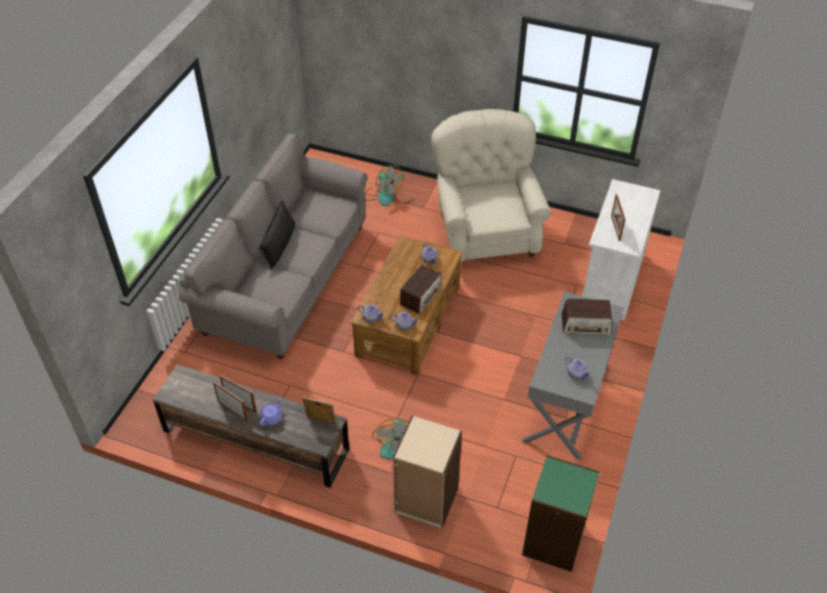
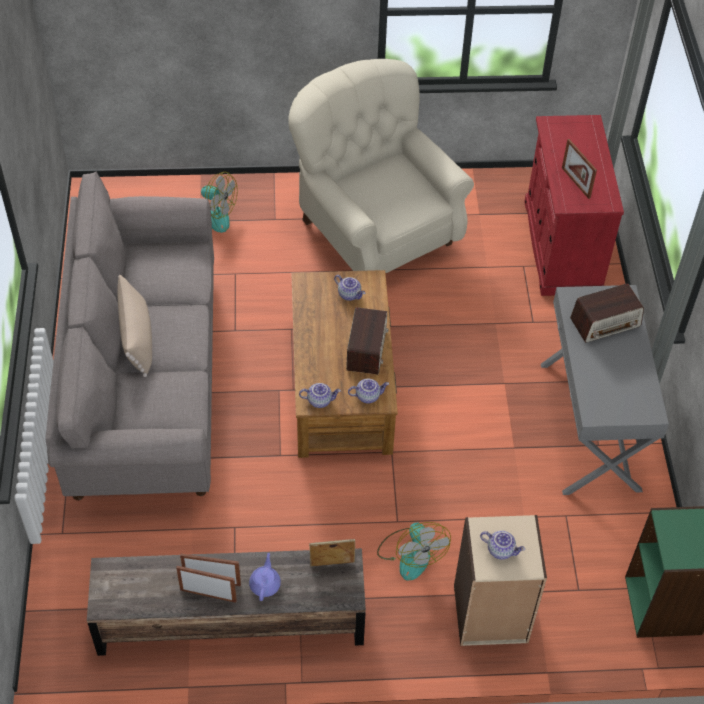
camera: 25 degrees left, 5 degrees up
black pillow [258,200,295,269] -> beige pillow [117,275,152,377]
teapot [565,356,591,379] -> teapot moved to [480,531,525,560]
white cabinet [582,179,661,320] -> red cabinet [524,115,624,296]

